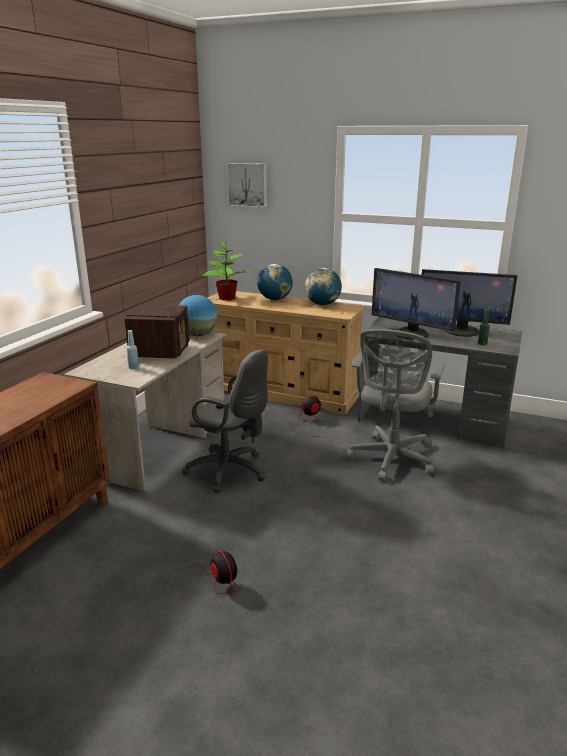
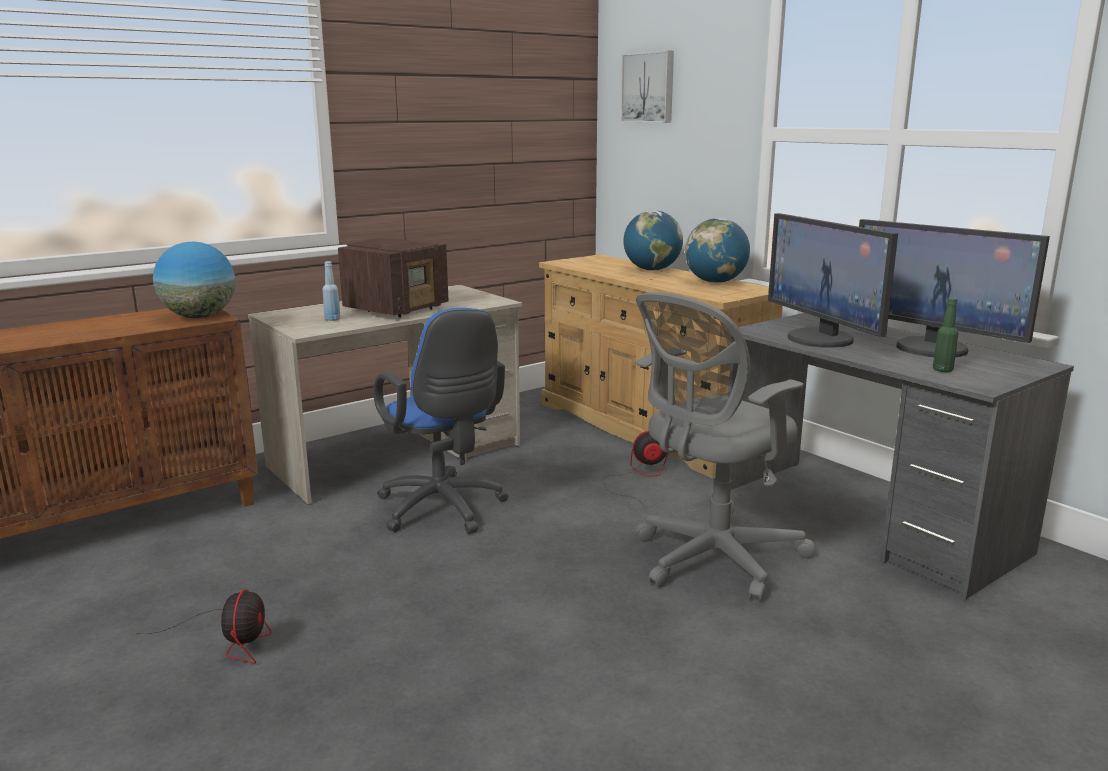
camera: 30 degrees right, 5 degrees down
globe [179,295,218,336] -> globe moved to [153,241,235,318]
grey office chair [182,350,268,493] -> blue office chair [373,308,509,534]
potted plant [203,240,249,300] -> none

